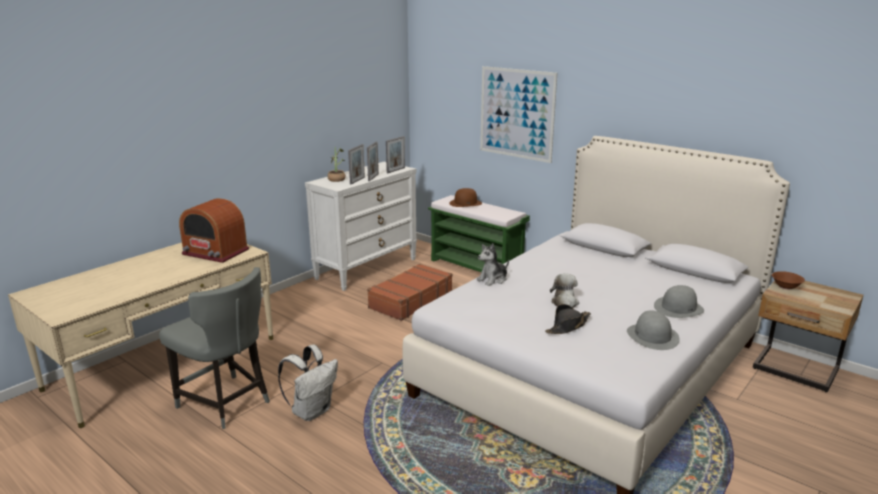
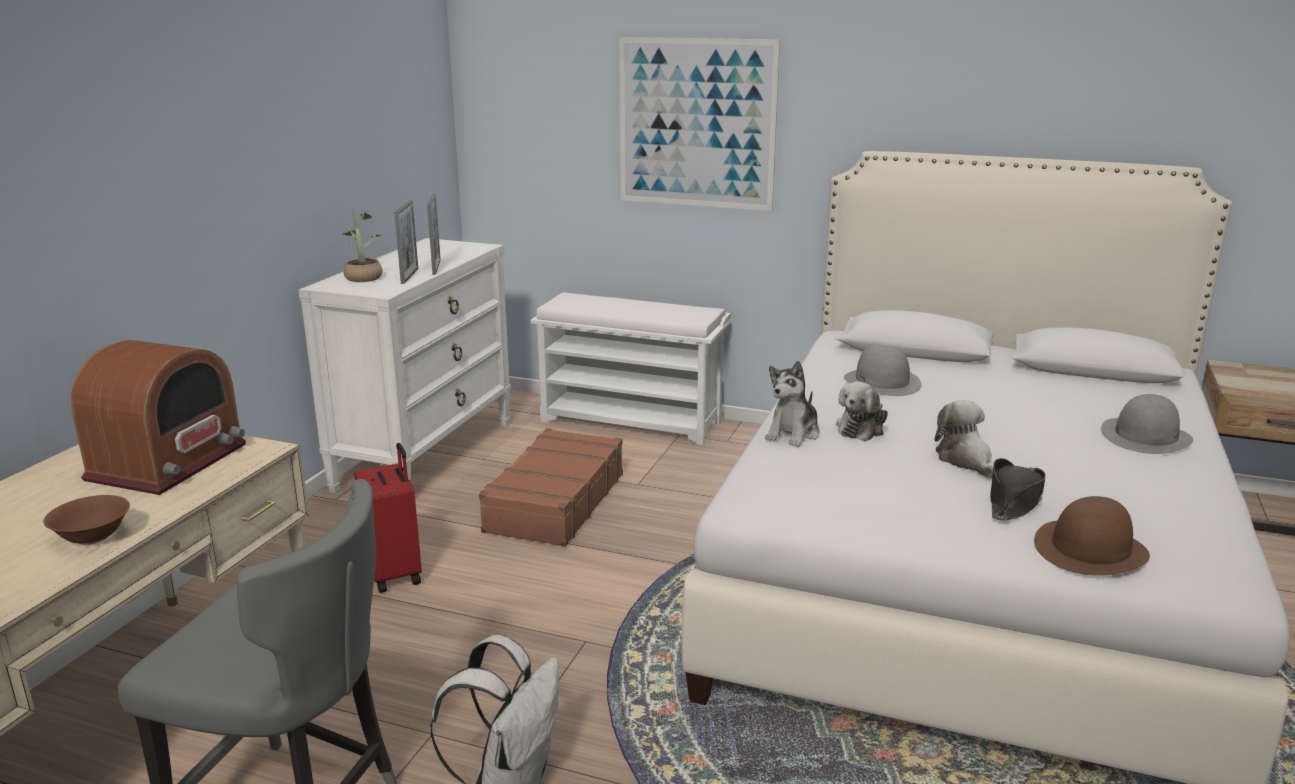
camera: 20 degrees left, 0 degrees up
radio [179,198,249,263] -> radio turned 75 degrees counterclockwise [71,340,246,495]
picture frame [386,136,405,173] -> none
green bench [428,195,530,272] -> white bench [530,292,731,445]
brown hat [449,188,482,207] -> brown hat moved to [1034,496,1150,576]
grey hat [627,310,680,350] -> grey hat moved to [844,345,922,396]
brown bowl [772,271,805,290] -> brown bowl moved to [43,495,130,545]
none -> red suitcase [354,443,422,593]
none -> plush toy [836,382,888,441]

